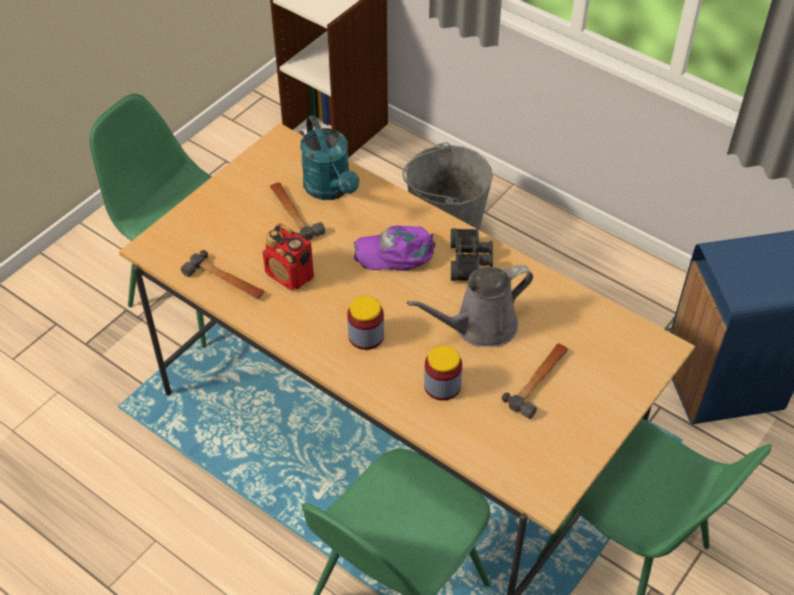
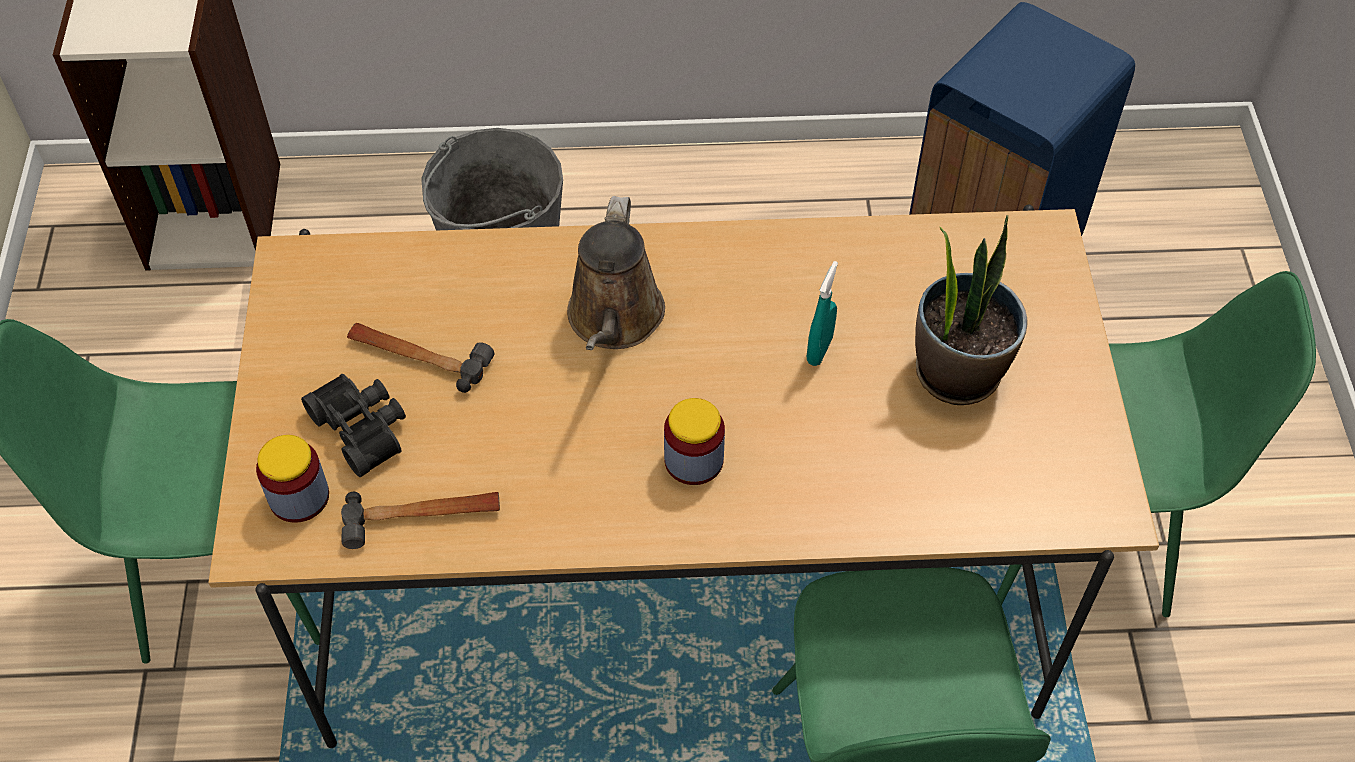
camera: 40 degrees left, 5 degrees up
radio [263,223,314,290] -> none
turquoise watering can [300,116,359,200] -> none
purple cap [354,225,435,271] -> brown watering can [567,196,665,350]
grey watering can [407,265,533,347] -> turquoise spray bottle [807,261,838,366]
jar [424,345,462,400] -> jar moved to [256,435,329,523]
black binoculars [451,229,493,281] -> black binoculars moved to [301,374,406,477]
hammer [502,343,568,419] -> potted plant [915,215,1027,405]

